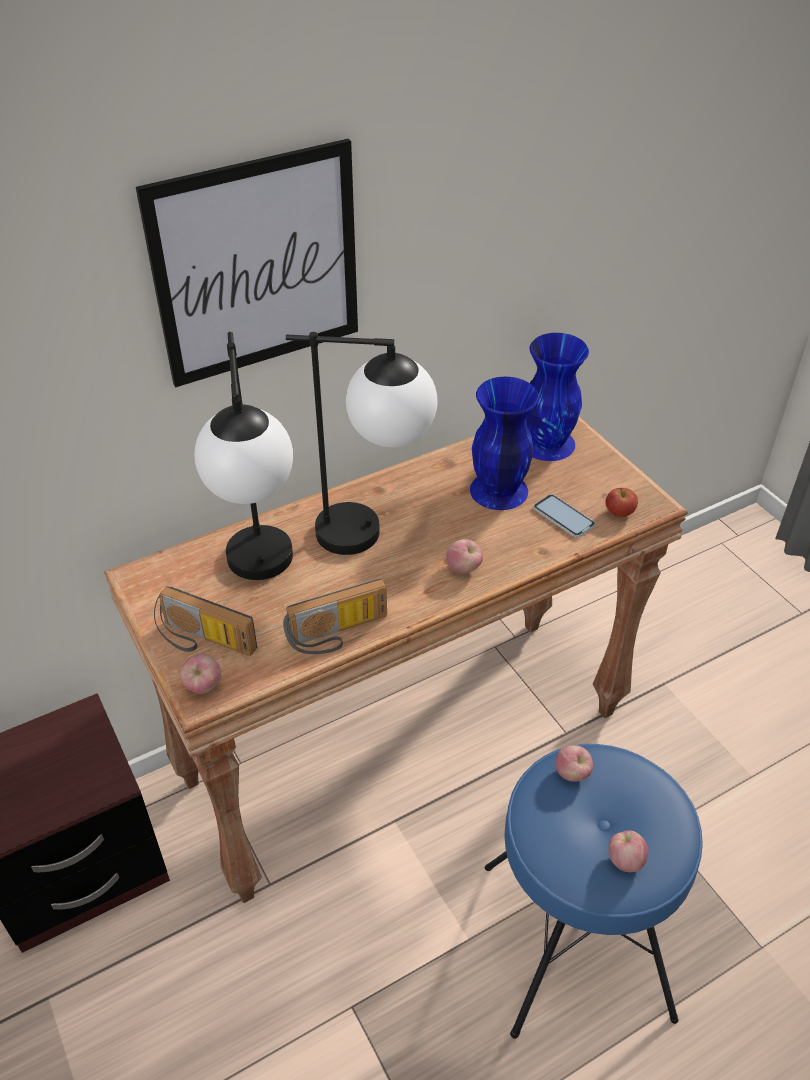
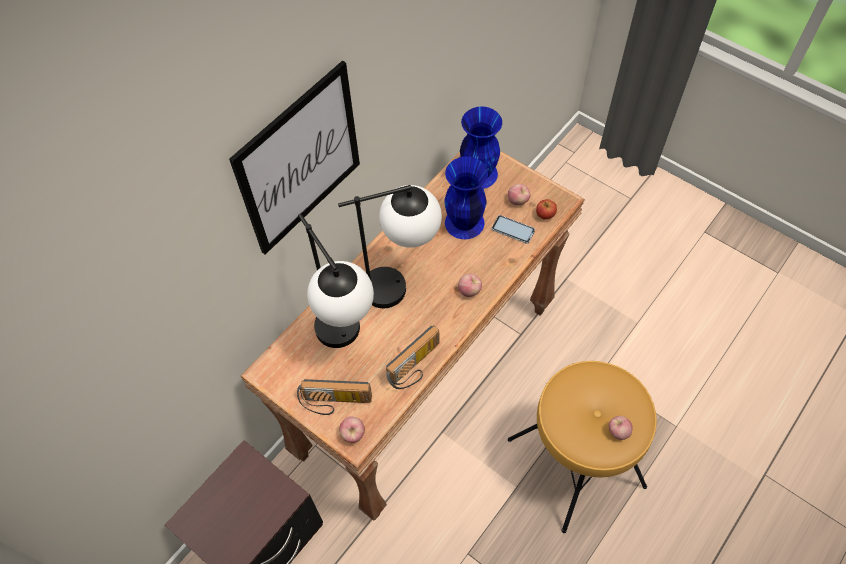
camera: 20 degrees left, 15 degrees up
blue stool [485,744,703,1039] -> brown stool [508,361,657,533]
apple [555,745,593,782] -> apple moved to [508,184,530,205]

